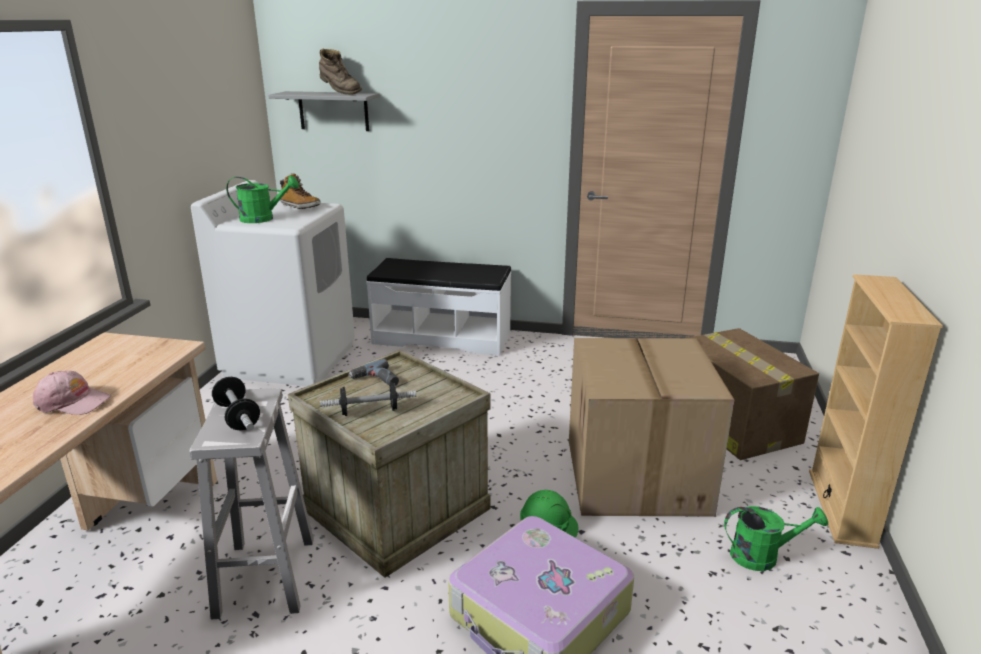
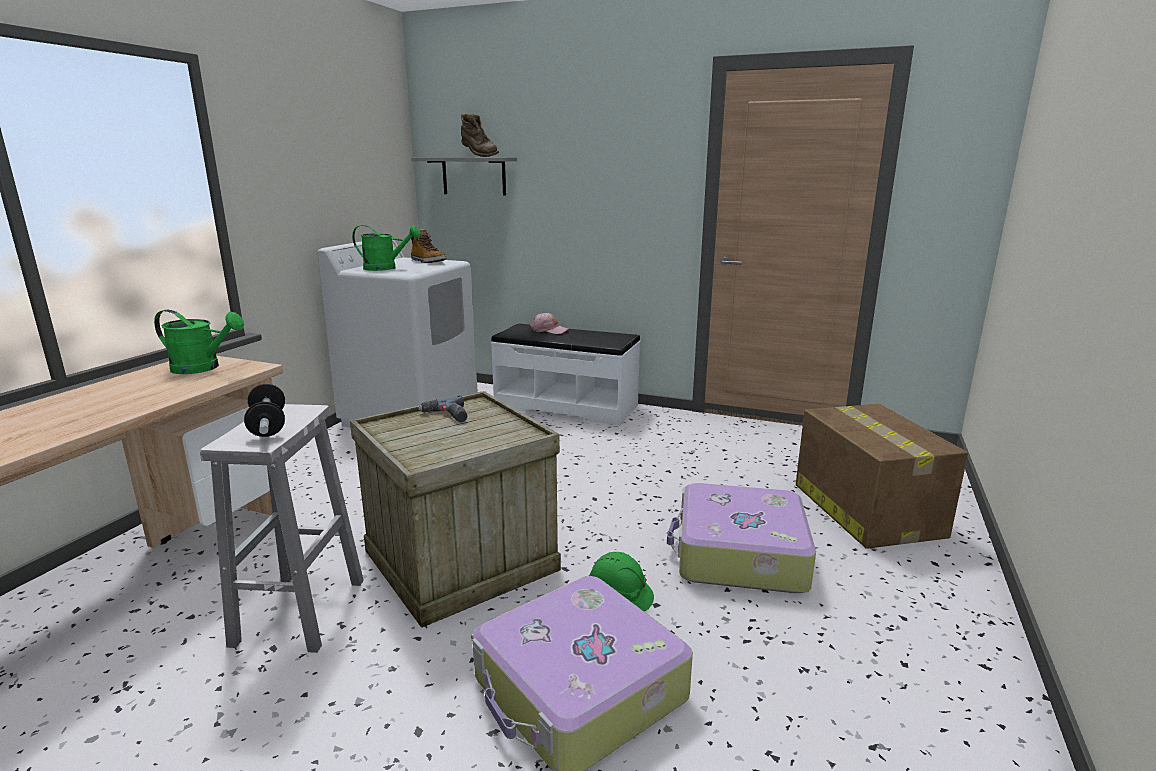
camera: 10 degrees right, 5 degrees down
pink cap [33,371,111,415] -> pink cap moved to [530,312,568,334]
dumbbell [320,382,416,416] -> none
cardboard box [569,338,735,517] -> suitcase [667,483,816,593]
green watering can [724,506,828,571] -> green watering can moved to [154,309,244,374]
beige bookcase [809,274,943,549] -> none

